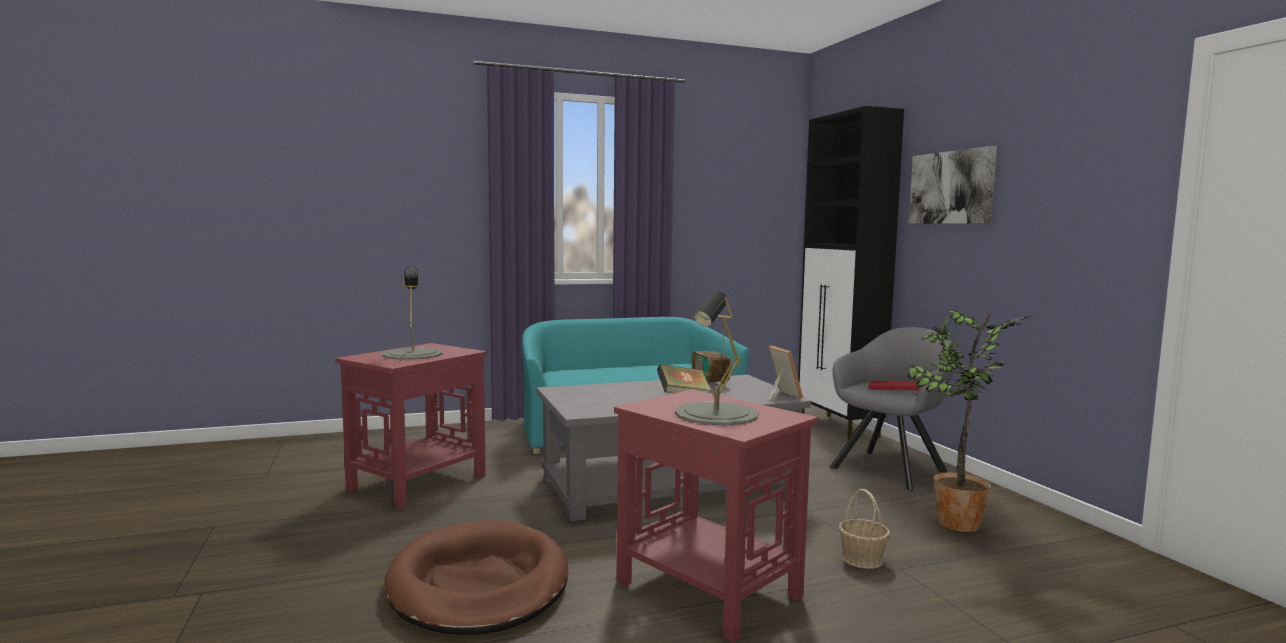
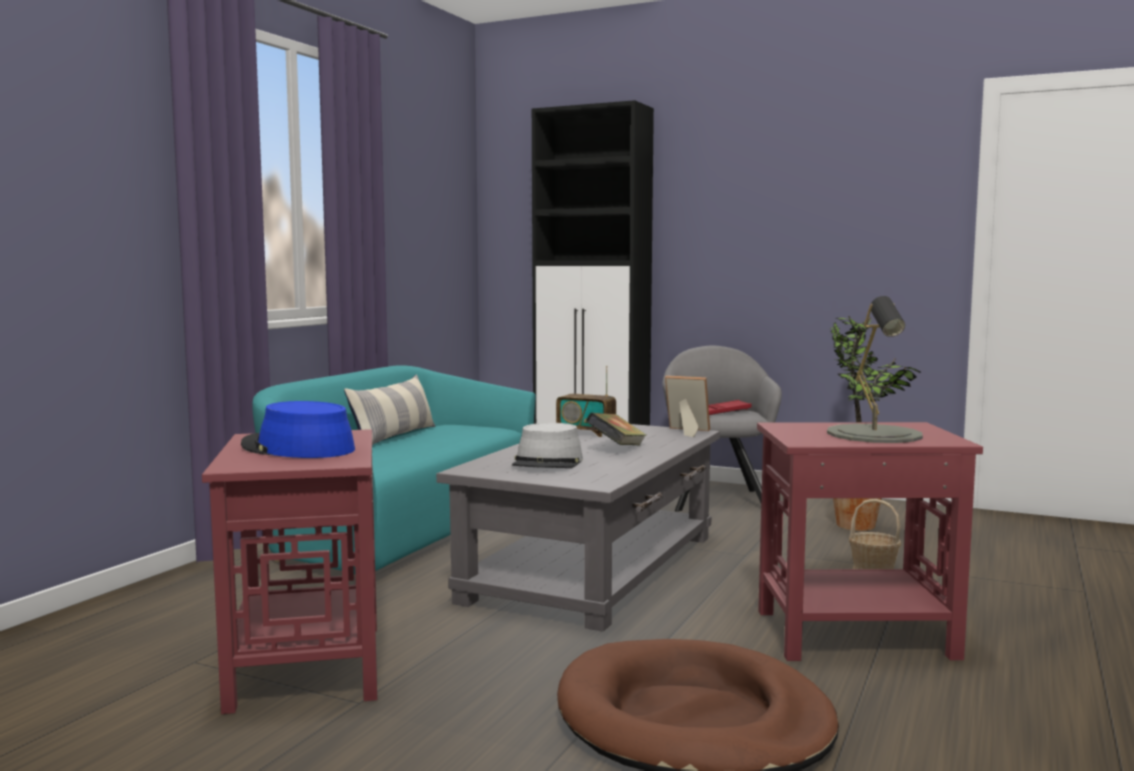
camera: 45 degrees left, 0 degrees up
grey table lamp [382,266,443,360] -> blue hat [241,401,355,458]
picture [909,146,997,224] -> none
none -> pillow [344,374,435,445]
none -> grey hat [512,423,583,468]

